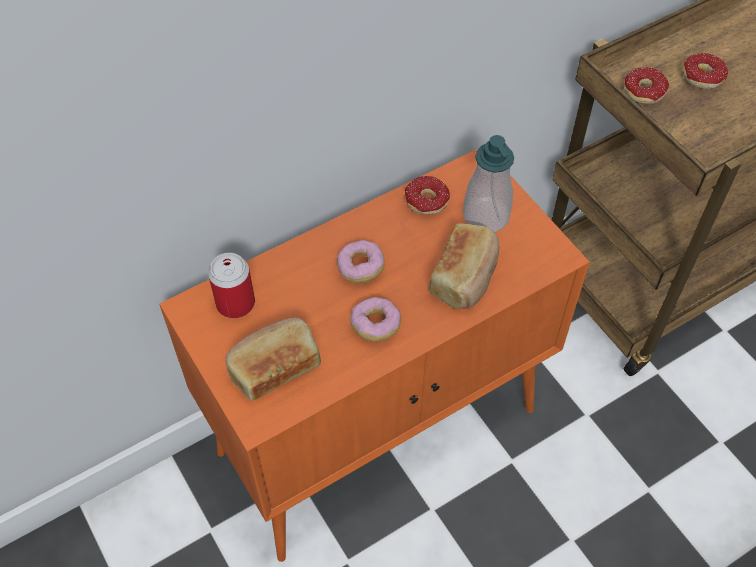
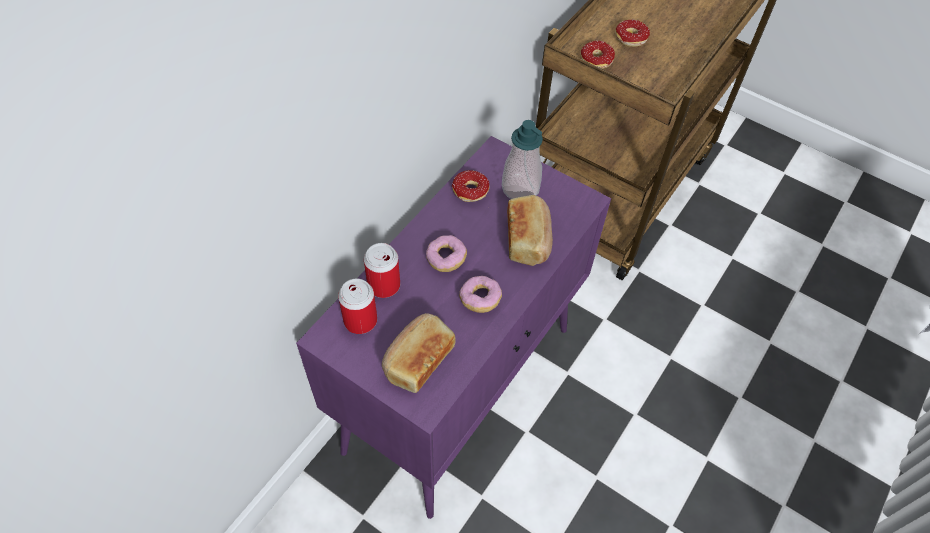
camera: 25 degrees left, 0 degrees up
orange cabinet [159,148,590,562] -> purple cabinet [296,136,611,519]
none -> can [364,243,400,298]

